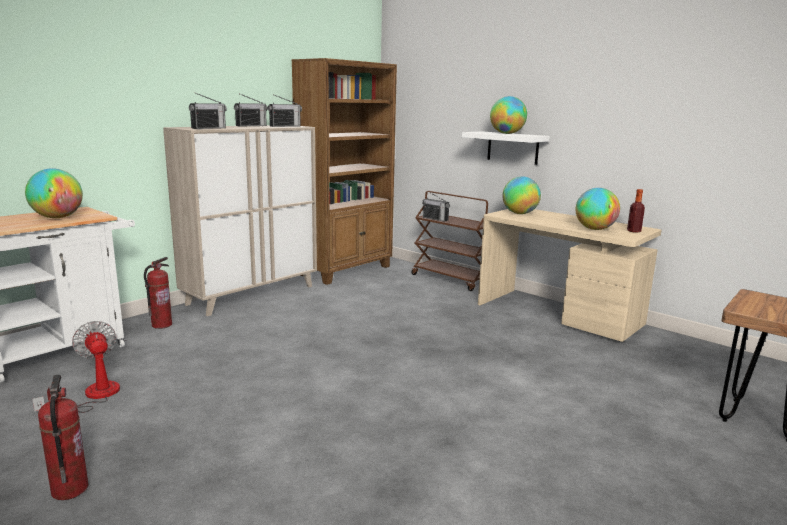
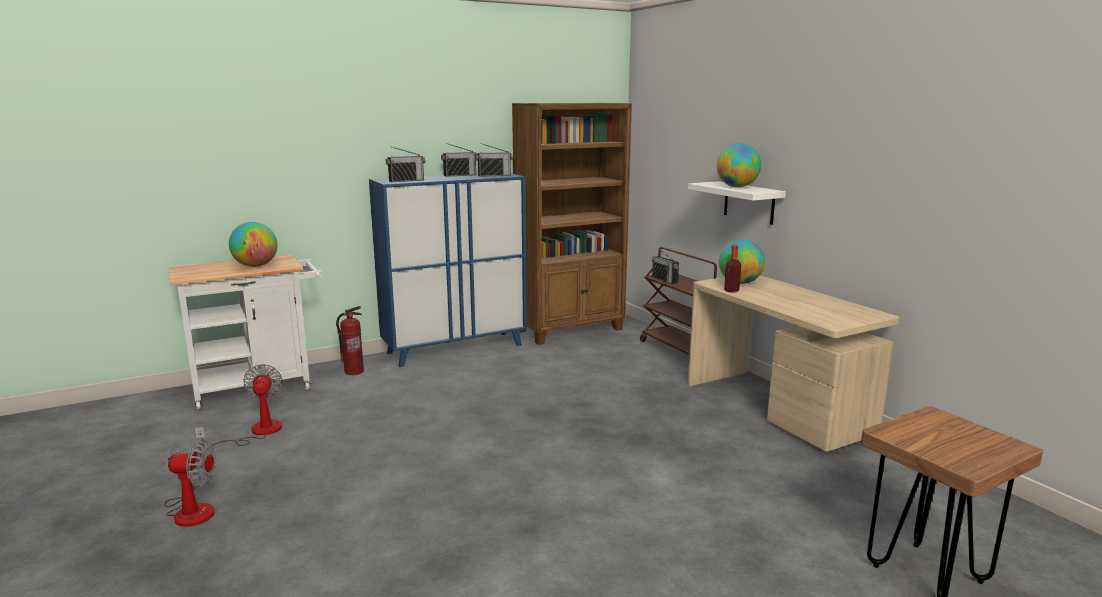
camera: 20 degrees right, 0 degrees up
fire extinguisher [38,374,89,500] -> fan [164,440,216,527]
beige cabinet [163,125,317,316] -> blue cabinet [369,173,527,367]
globe [575,188,620,230] -> none
bottle [627,189,645,233] -> bottle moved to [724,245,741,293]

